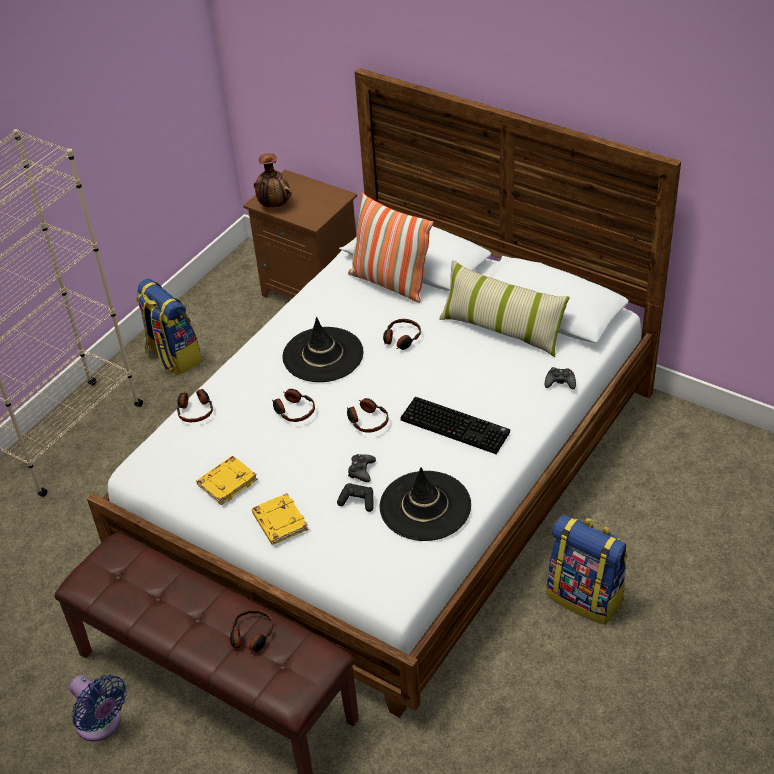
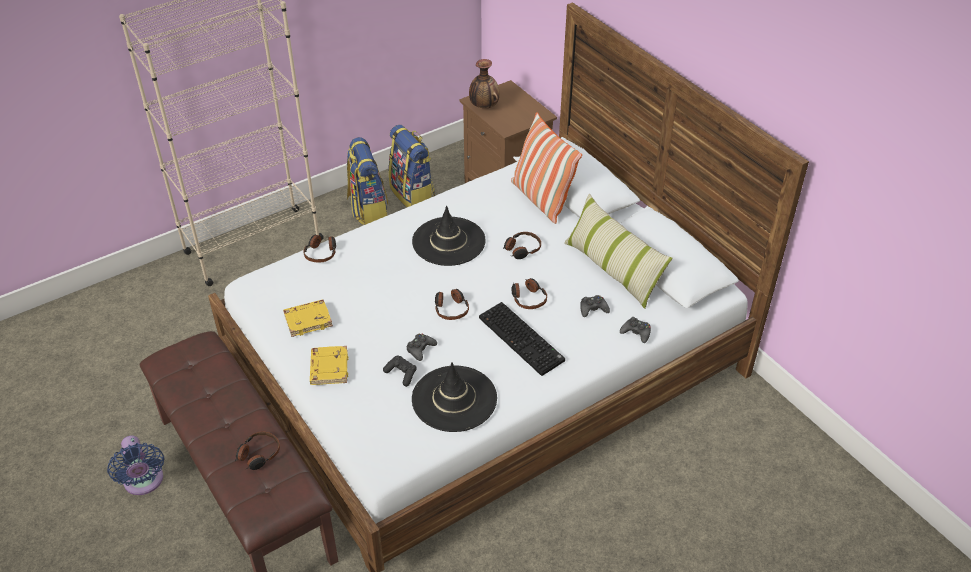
camera: 20 degrees right, 0 degrees up
headphones [272,389,315,422] -> headphones moved to [512,278,547,309]
backpack [547,515,628,625] -> backpack moved to [388,125,435,207]
none -> black game controller [580,295,610,317]

